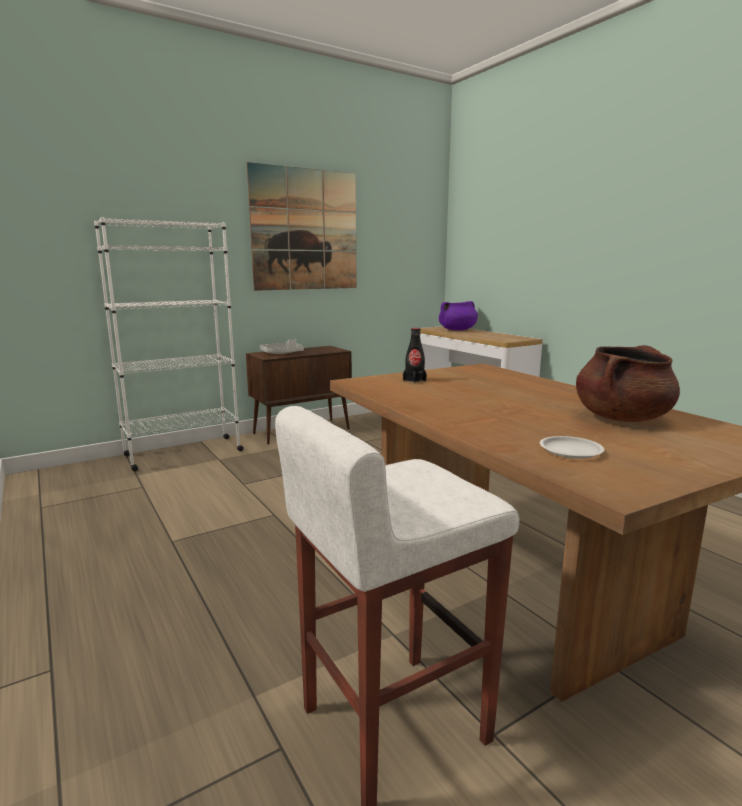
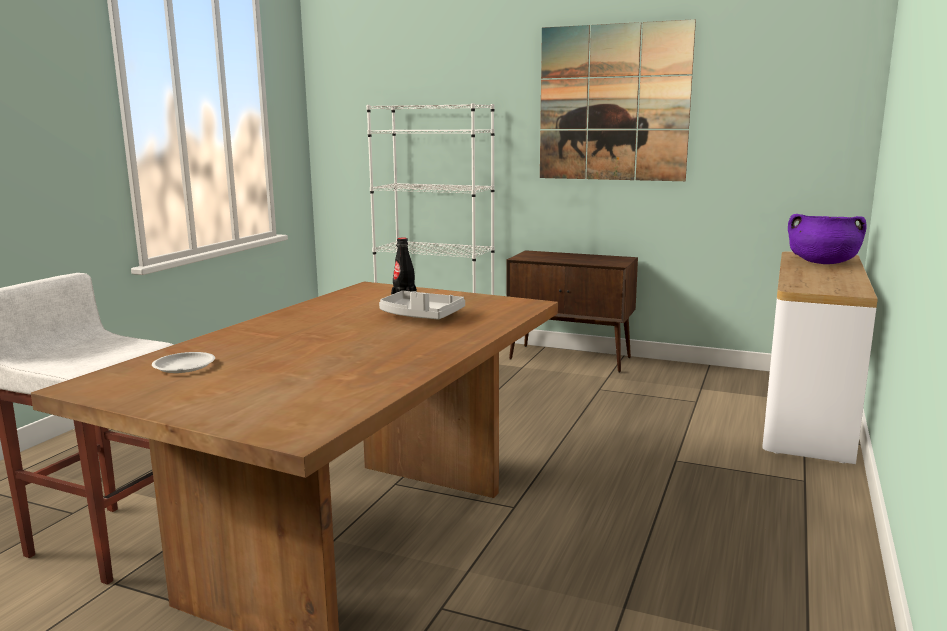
camera: 55 degrees right, 0 degrees up
grey tray [260,339,304,354] -> grey tray moved to [379,291,465,320]
brown cooking pot [576,345,680,422] -> none

